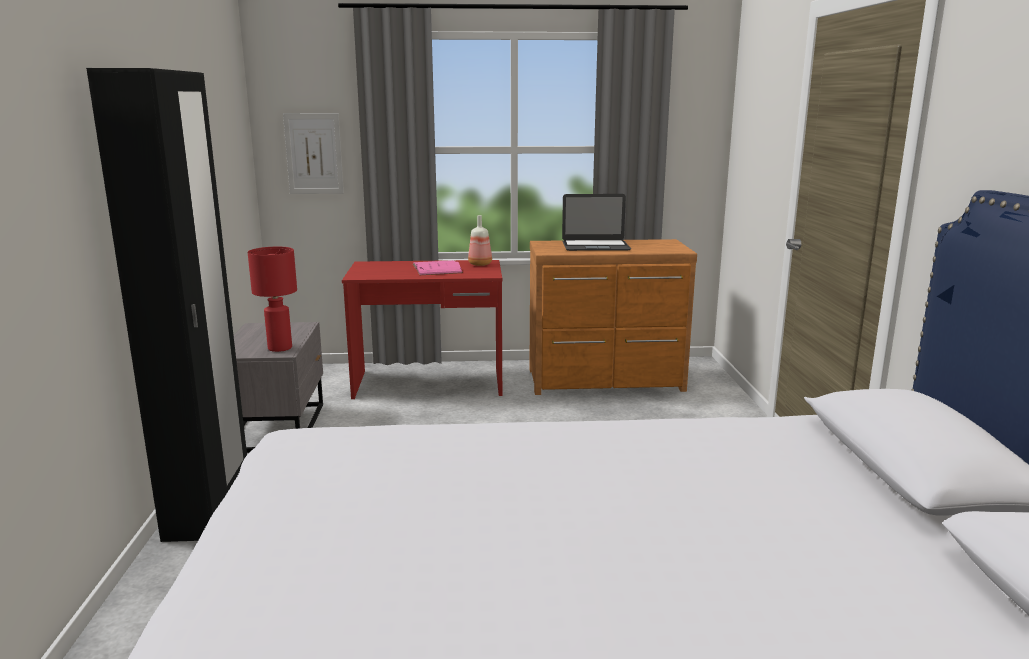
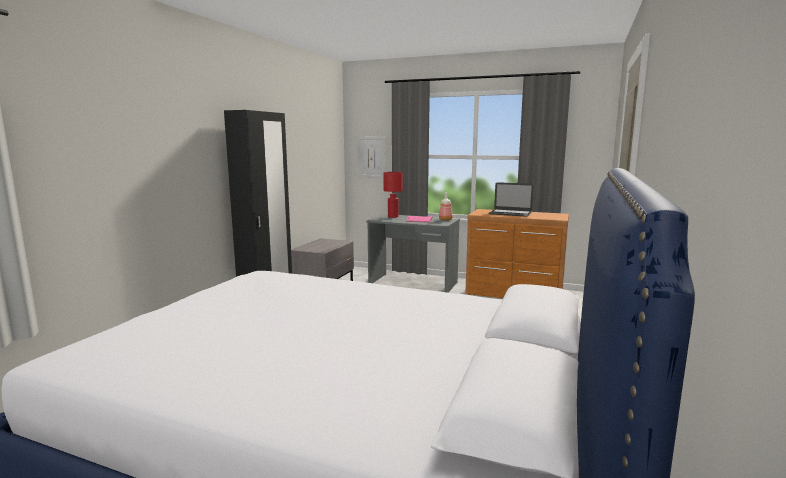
camera: 25 degrees right, 5 degrees down
red table lamp [248,247,297,352] -> red table lamp moved to [383,172,403,218]
red desk [342,260,502,399] -> grey desk [366,214,460,293]

